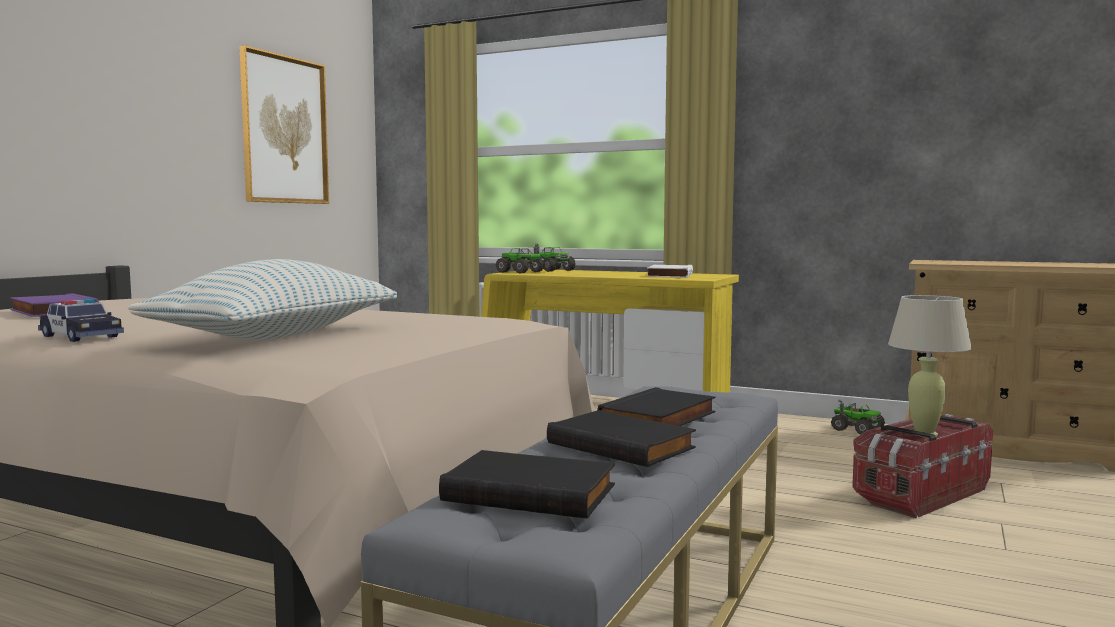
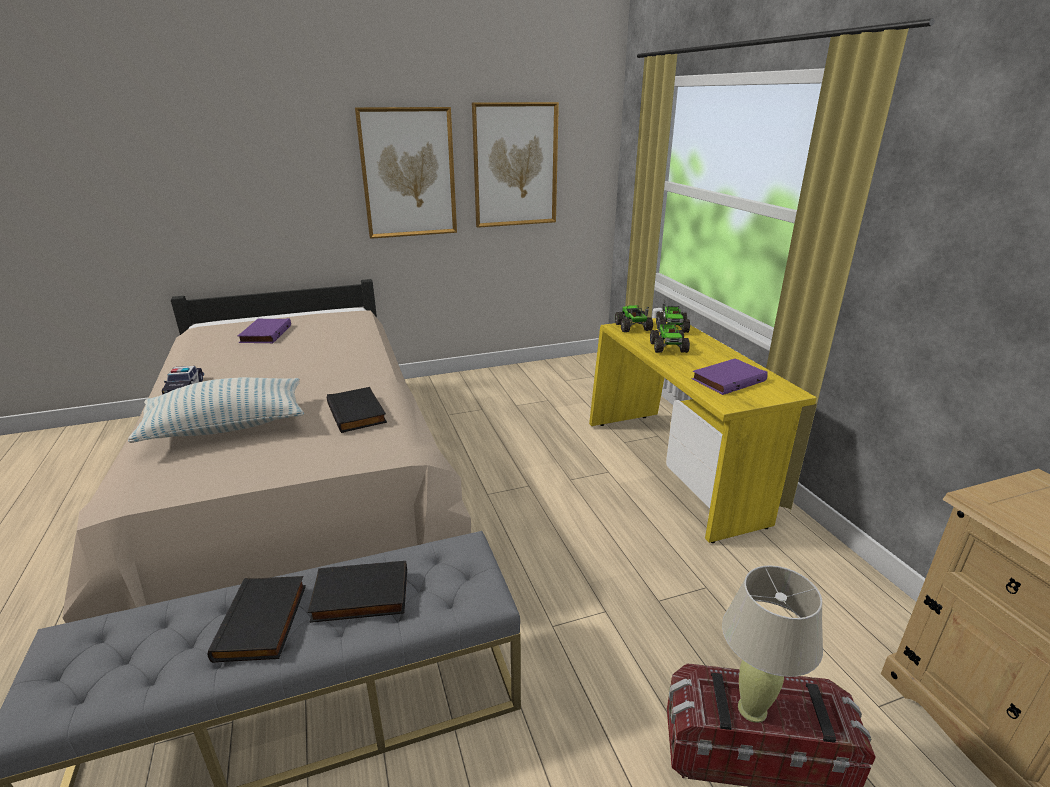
camera: 45 degrees right, 20 degrees up
black book [439,450,615,519] -> black book moved to [327,387,387,433]
white book [647,265,693,278] -> purple book [692,358,768,395]
toy truck [831,399,885,434] -> toy truck moved to [650,317,690,353]
none -> picture [355,107,457,239]

